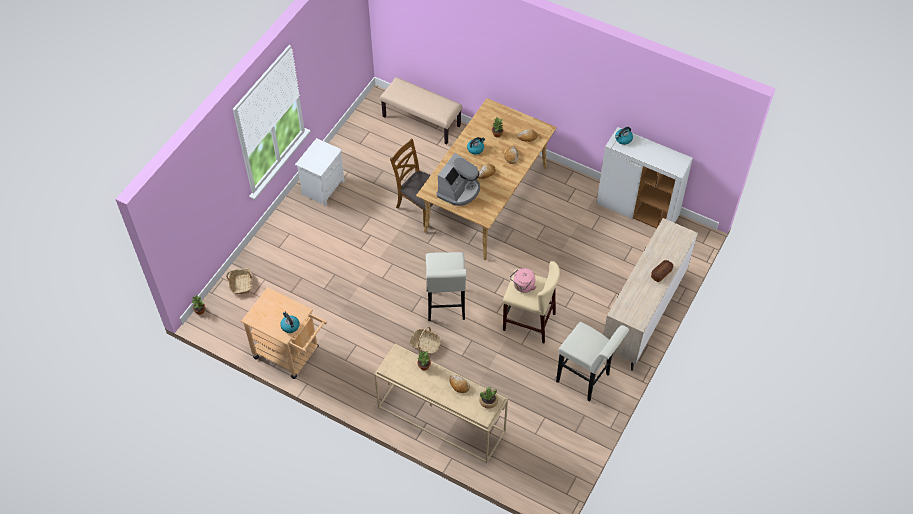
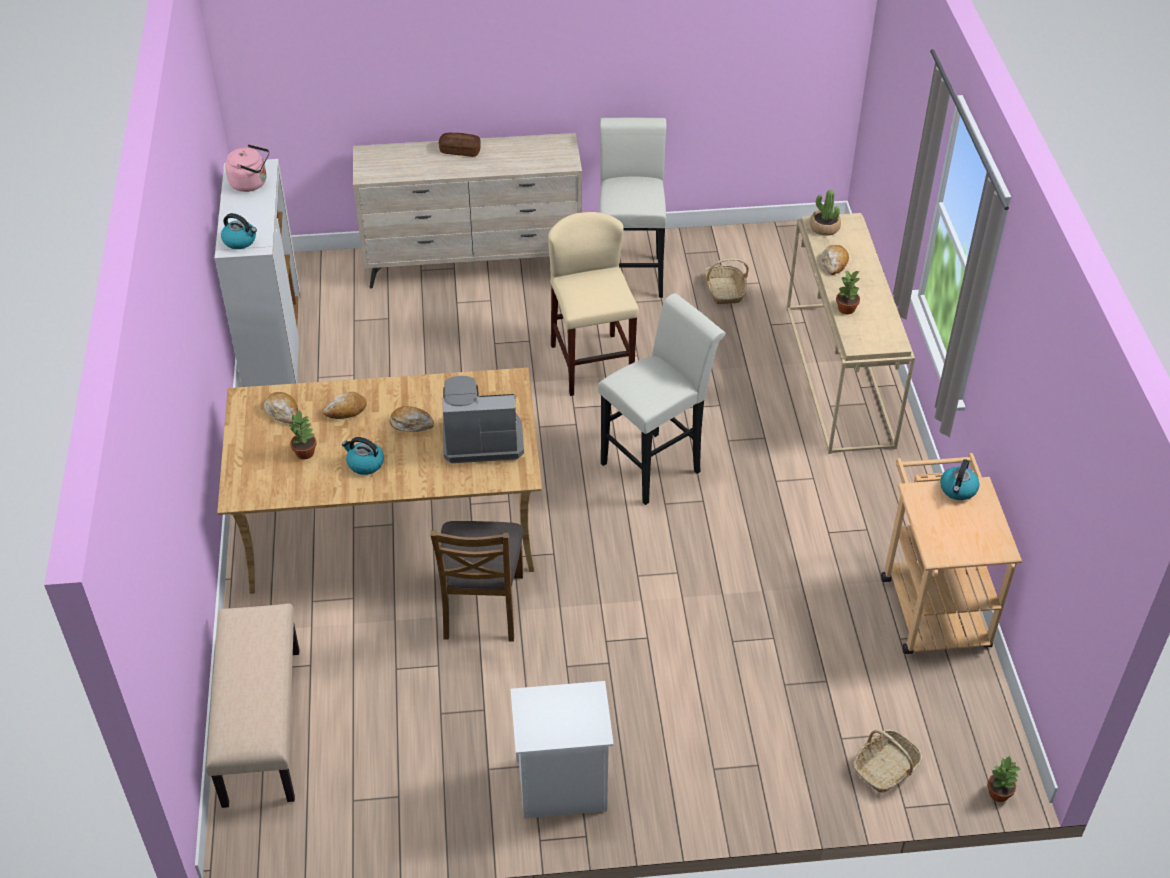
camera: 125 degrees left, 10 degrees down
basket [409,326,441,355] -> basket moved to [705,258,749,304]
pink kettle [510,268,537,293] -> pink kettle moved to [225,144,269,192]

